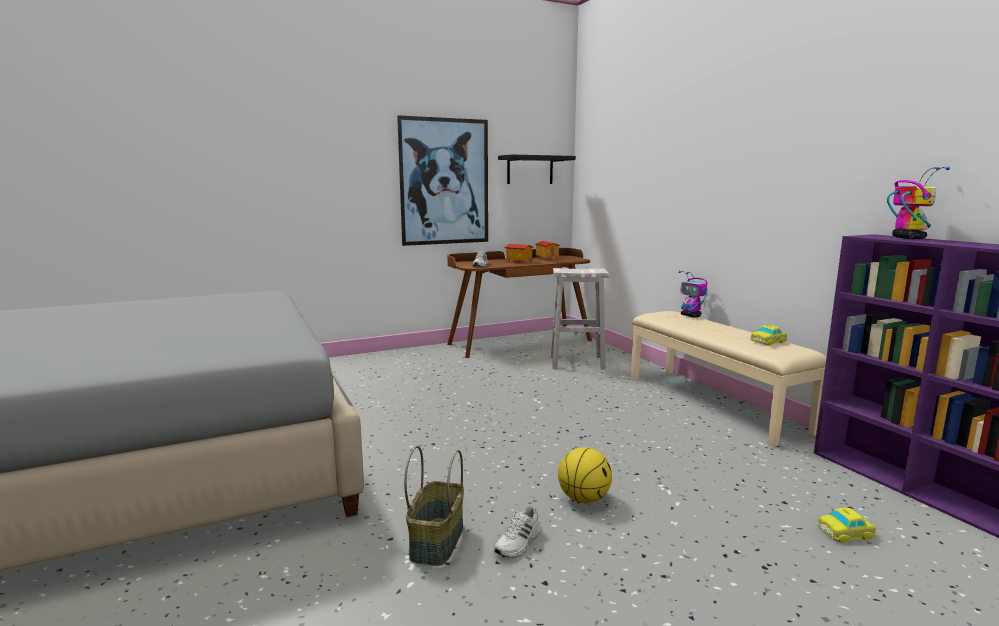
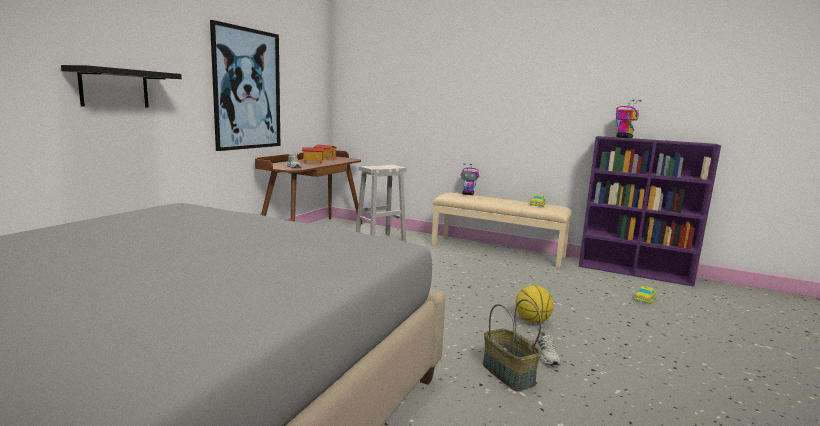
camera: 40 degrees left, 0 degrees up
black shelf [498,154,576,184] -> black shelf moved to [61,65,182,108]

